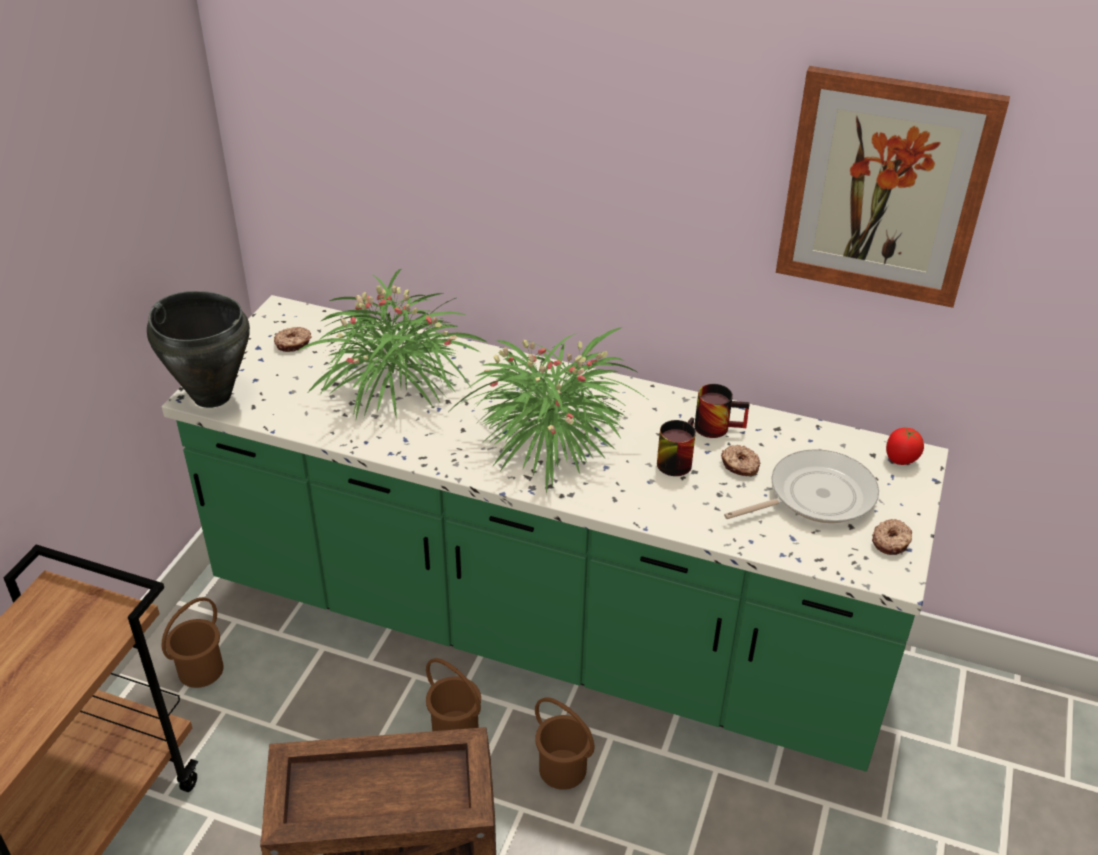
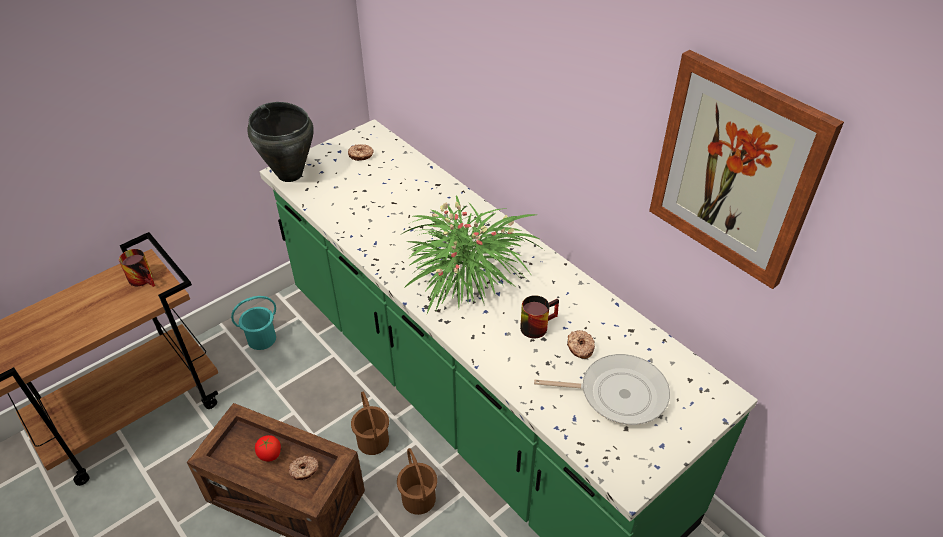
camera: 30 degrees right, 5 degrees up
brown bucket [162,597,224,688] -> turquoise bucket [231,296,276,350]
potted plant [297,269,488,419] -> none
mug [694,384,750,438] -> mug moved to [119,249,155,287]
donut [872,519,912,555] -> donut moved to [289,456,319,480]
tomato [886,428,924,465] -> tomato moved to [255,435,281,462]

